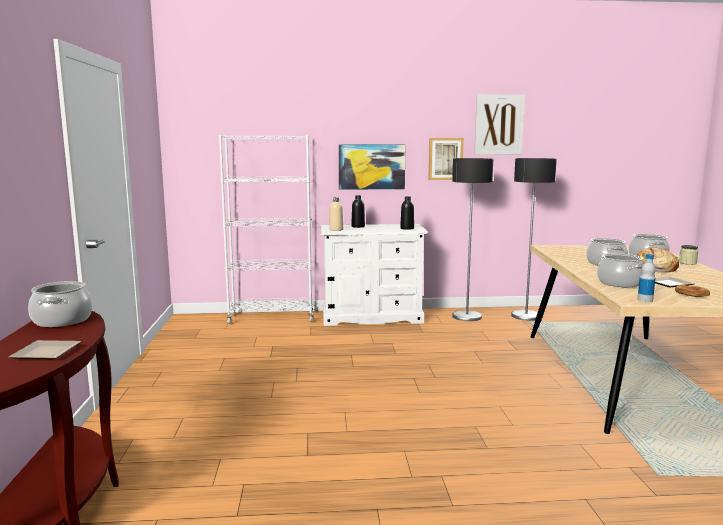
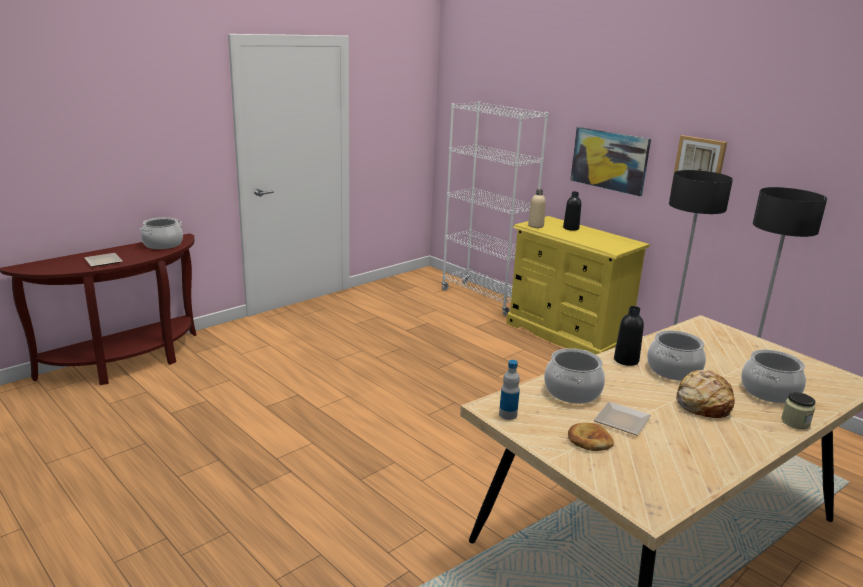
camera: 50 degrees right, 10 degrees up
white dresser [321,224,427,326] -> yellow dresser [506,216,650,355]
black bottle [400,196,414,230] -> black bottle moved to [614,306,644,366]
picture [474,94,525,155] -> none

